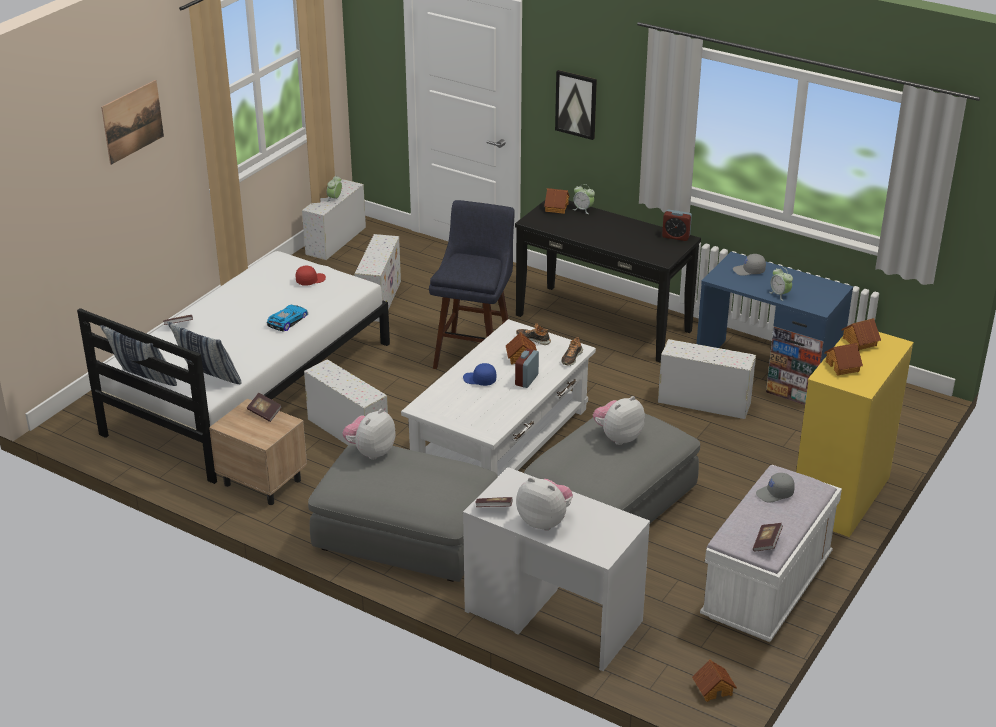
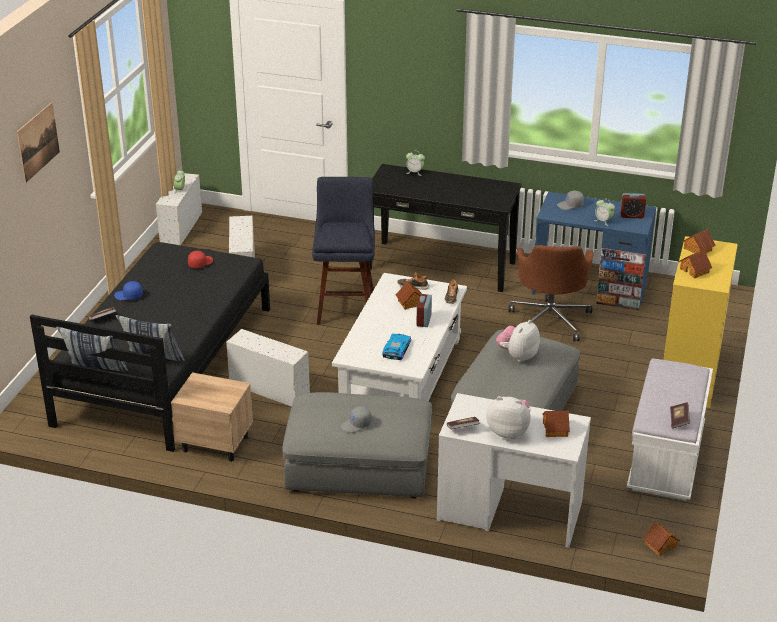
camera: 15 degrees left, 0 degrees up
white bed [77,251,390,484] -> black bed [30,242,270,452]
book [247,393,282,422] -> none
toy car [267,305,308,332] -> toy car moved to [382,334,411,360]
plush toy [342,409,396,460] -> none
blue cap [463,363,496,386] -> blue cap moved to [114,281,143,300]
toy house [544,188,570,214] -> toy house moved to [542,411,570,437]
picture [555,70,597,140] -> none
white storage box [658,339,756,419] -> brown office chair [509,245,593,341]
alarm clock [662,209,692,241] -> alarm clock moved to [620,193,646,218]
grey cap [756,473,795,502] -> grey cap moved to [341,406,372,433]

